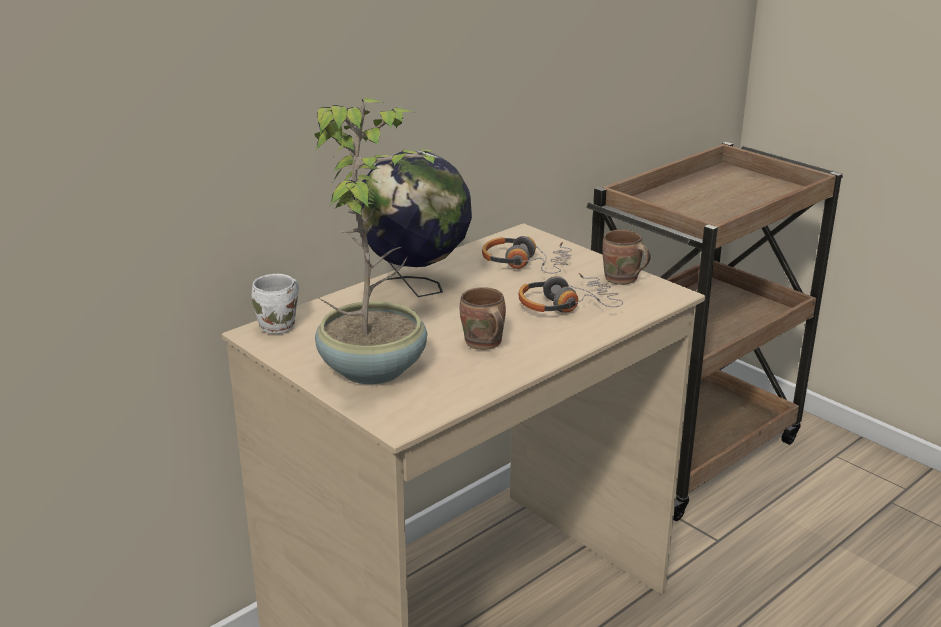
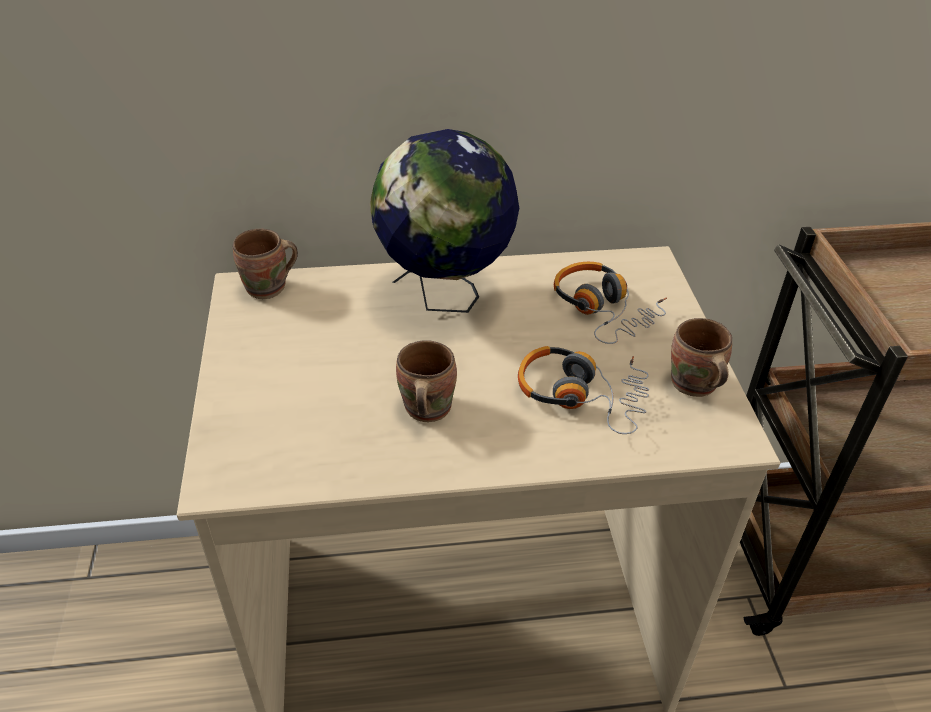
camera: 35 degrees right, 15 degrees up
white mug [252,274,299,334] -> brown mug [233,229,298,299]
potted plant [314,98,439,384] -> none

